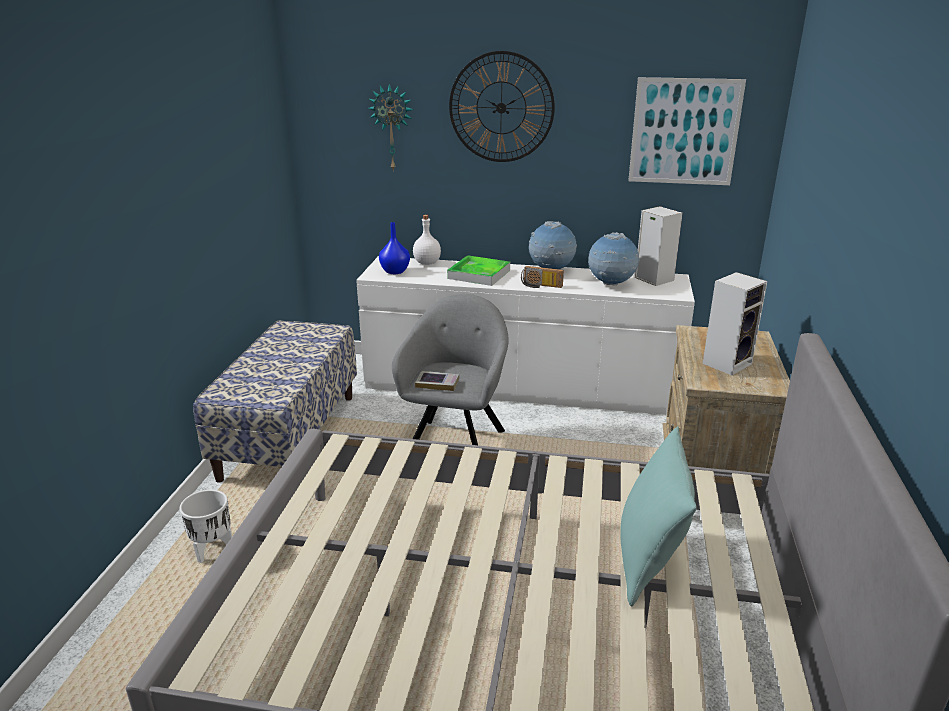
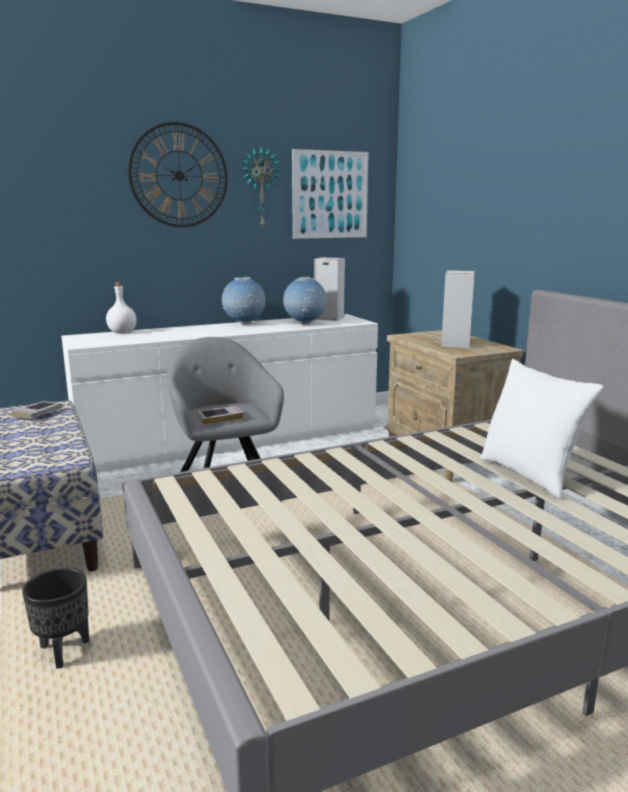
camera: 35 degrees left, 10 degrees down
white planter [180,490,232,563] -> black planter [22,568,89,669]
wall clock [368,83,414,172] -> wall clock moved to [242,146,281,229]
blue vase [379,222,410,274] -> none
tray [447,255,510,286] -> none
radio [521,266,564,288] -> none
turquoise pillow [620,426,697,607] -> white pillow [480,359,603,499]
none -> book [11,401,62,419]

